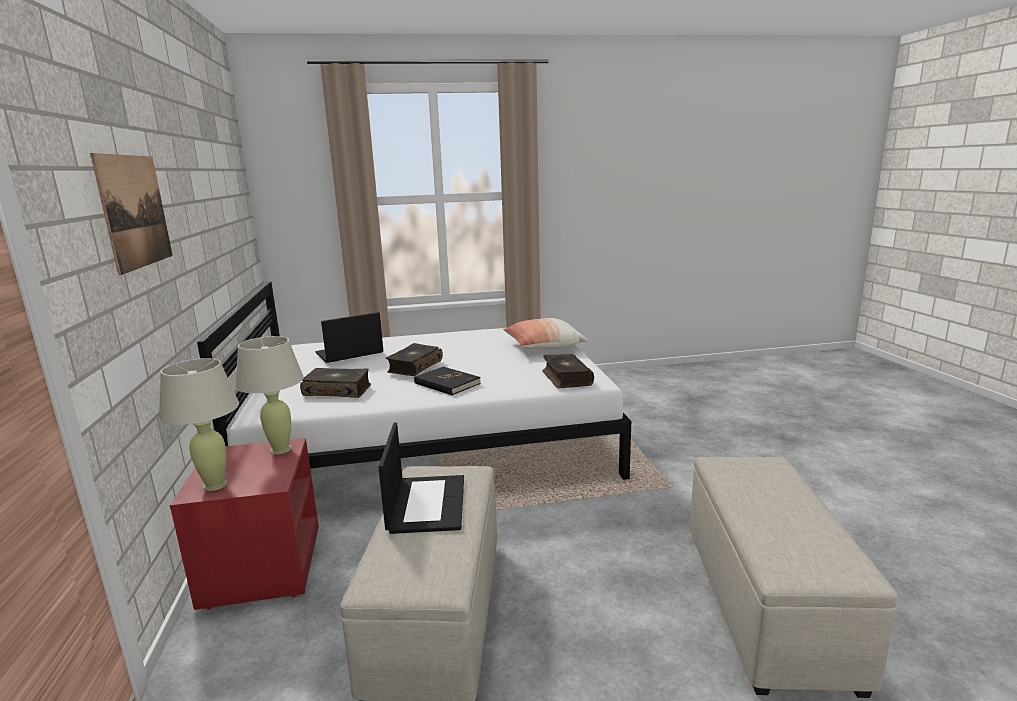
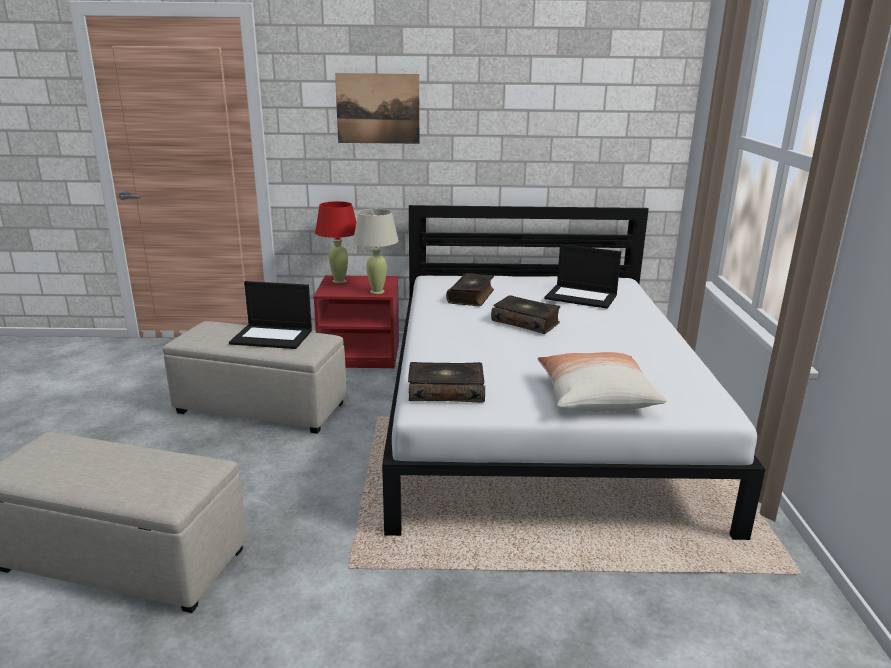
camera: 100 degrees right, 5 degrees up
beige table lamp [159,358,239,491] -> red table lamp [315,201,356,283]
laptop [316,312,383,363] -> laptop turned 135 degrees clockwise [545,244,621,309]
black book [414,367,481,395] -> none

